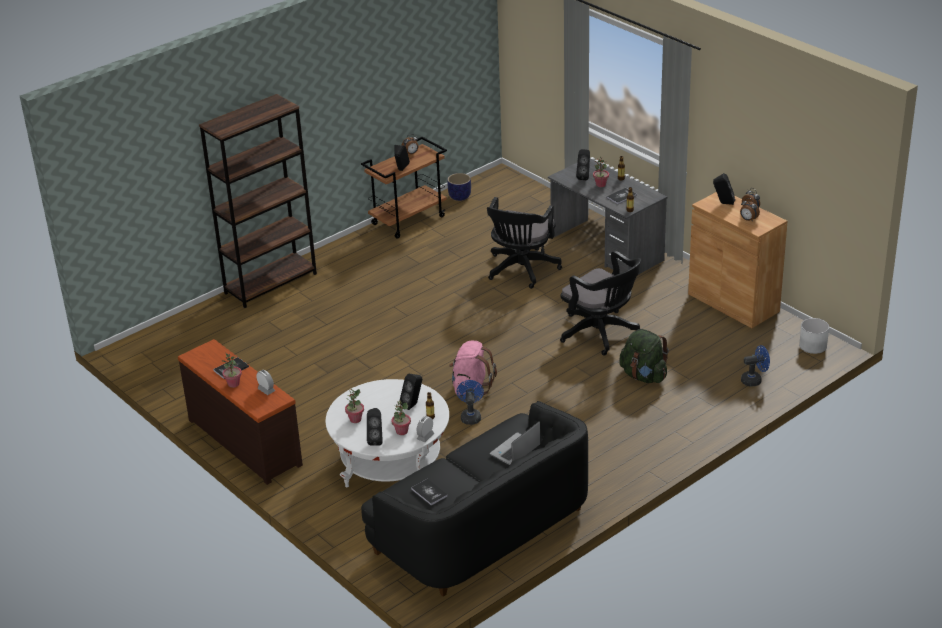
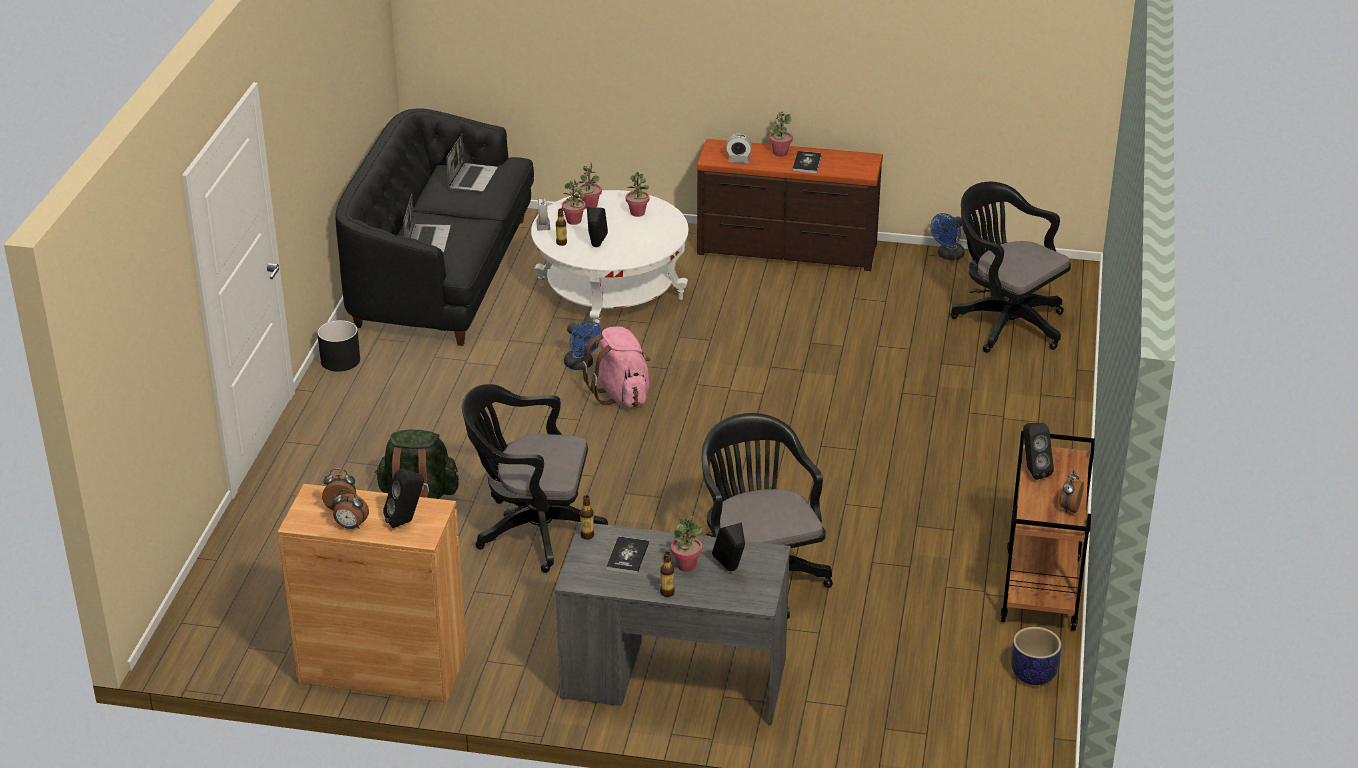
camera: 140 degrees right, 0 degrees up
brown bookcase [199,94,317,308] -> none
black speaker [367,408,383,446] -> potted plant [578,163,602,209]
book [411,479,448,505] -> laptop [447,134,498,192]
blue fan [741,345,770,387] -> blue fan moved to [931,213,965,261]
white planter [799,318,829,354] -> none
none -> black planter [317,320,360,372]
none -> black office chair [951,182,1071,353]

